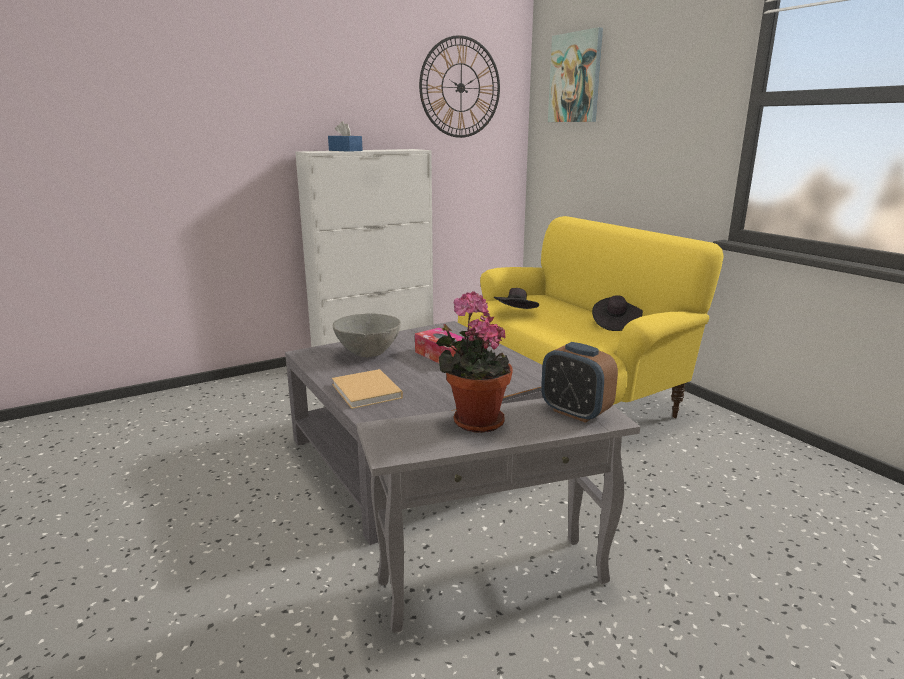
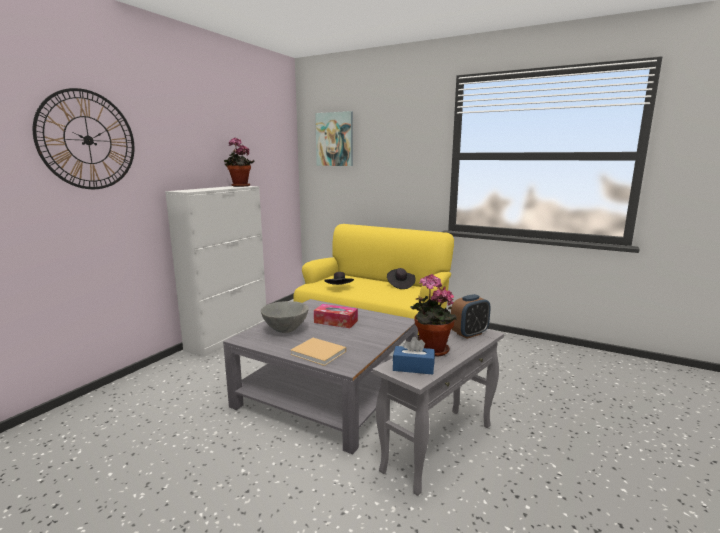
camera: 30 degrees left, 5 degrees down
blue tissue box [328,121,363,152] -> blue tissue box moved to [393,337,435,375]
wall clock [419,35,500,138] -> wall clock moved to [33,88,134,189]
alarm clock [541,342,618,423] -> alarm clock turned 45 degrees counterclockwise [451,294,491,339]
none -> potted plant [224,138,254,187]

